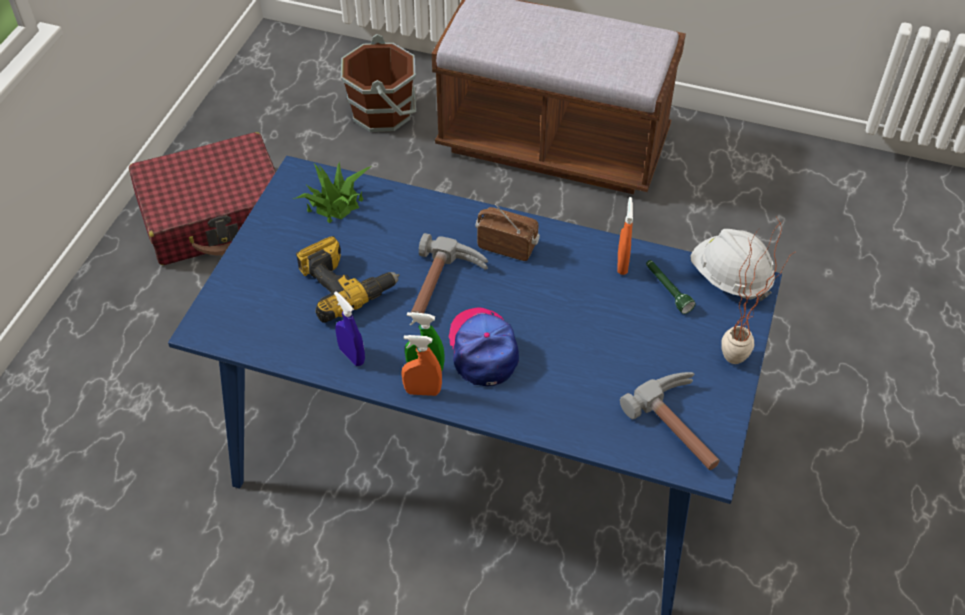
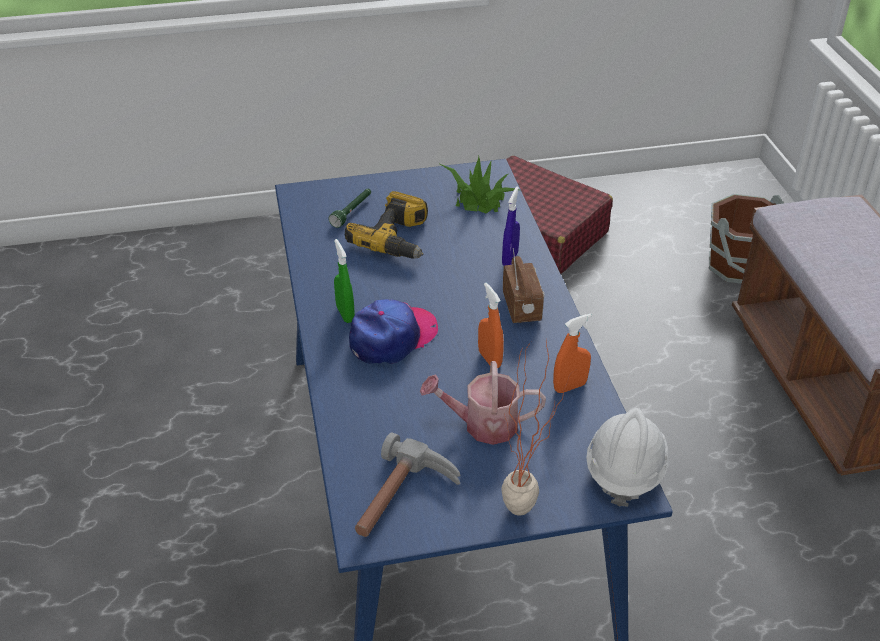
camera: 60 degrees right, 10 degrees down
blue spray bottle [334,291,365,366] -> blue spray bottle moved to [502,187,520,265]
orange spray bottle [401,335,442,396] -> orange spray bottle moved to [478,283,504,368]
hammer [411,233,488,313] -> none
green flashlight [646,260,696,314] -> green flashlight moved to [329,189,371,228]
none -> watering can [420,361,546,445]

